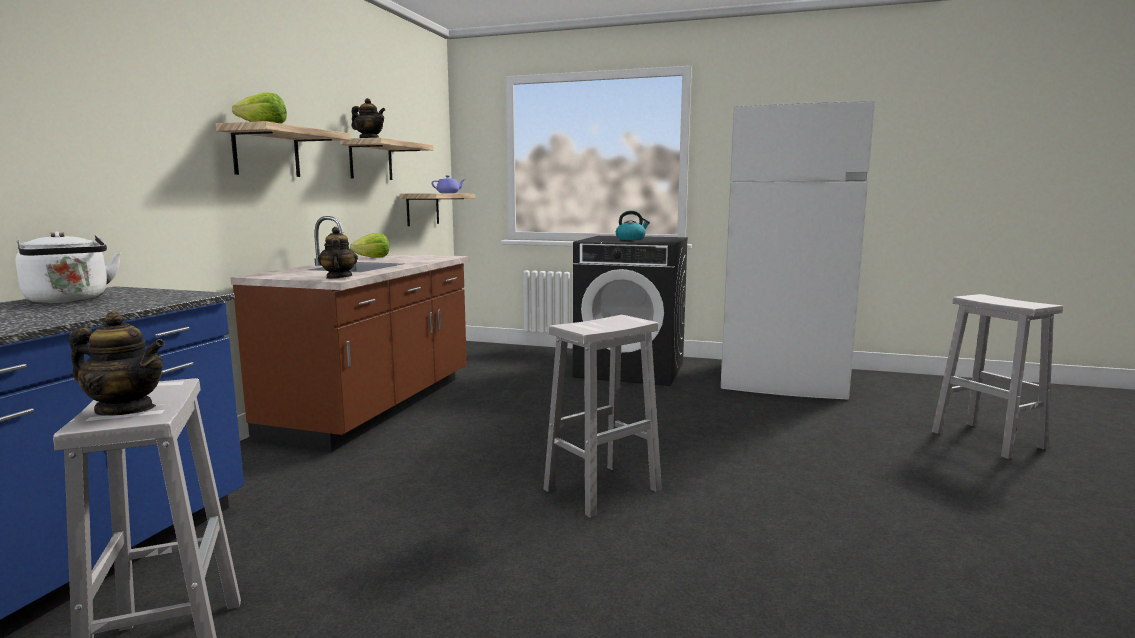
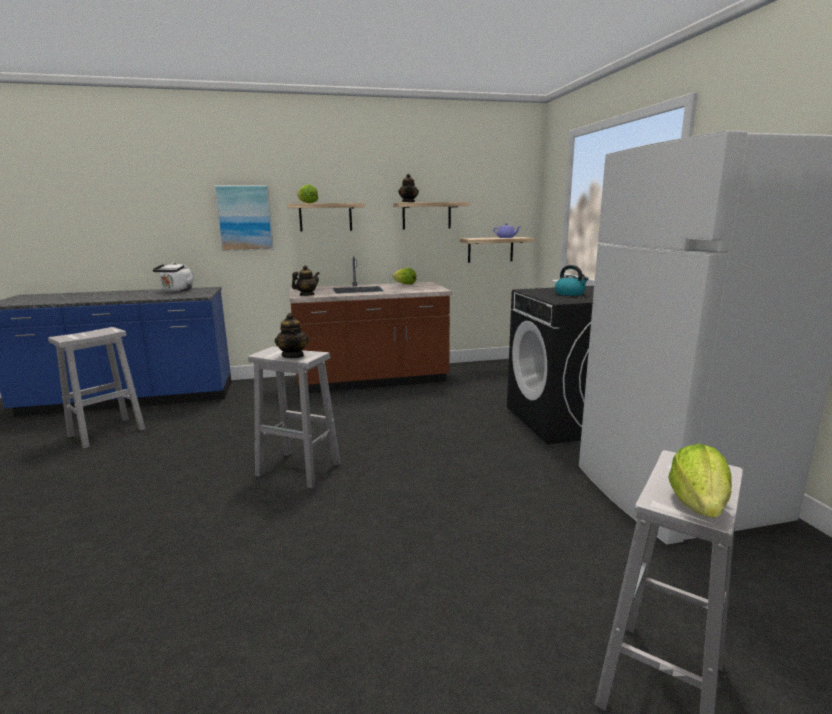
camera: 60 degrees right, 5 degrees up
teapot [69,312,165,416] -> teapot moved to [275,313,309,358]
none -> picture [214,185,274,251]
none -> lettuce [668,444,732,518]

